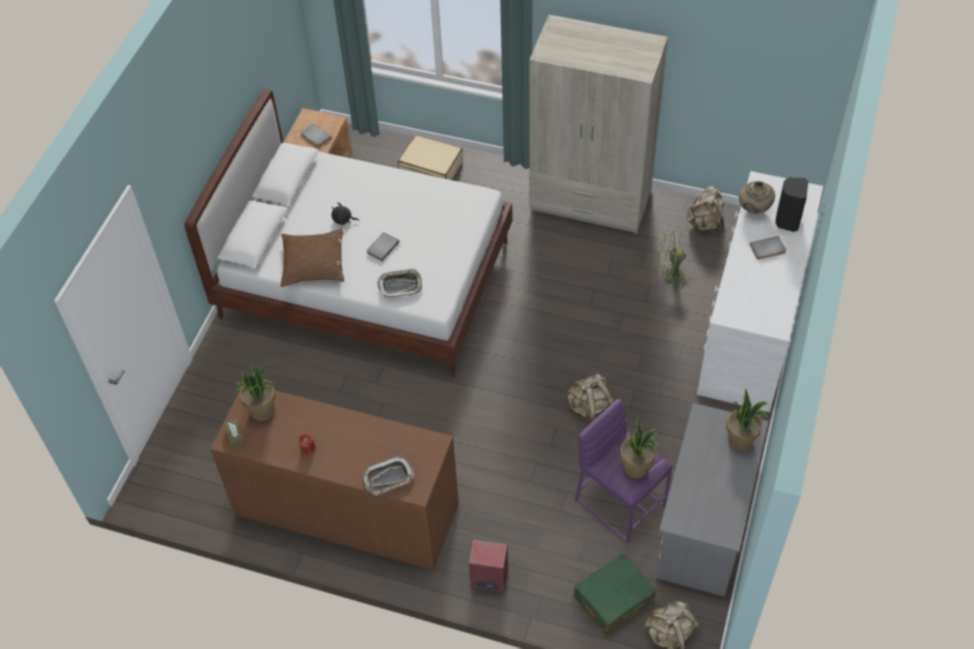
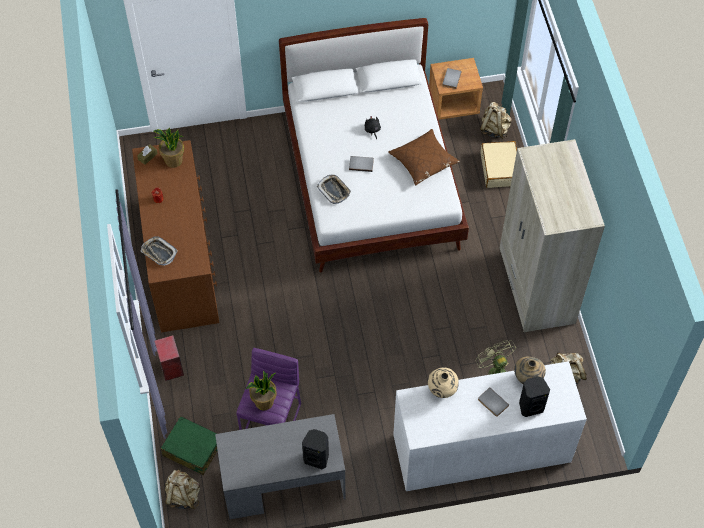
camera: 60 degrees right, 5 degrees up
brown pillow [280,228,344,287] -> brown pillow moved to [388,129,460,185]
beige backpack [567,374,614,423] -> beige backpack moved to [480,102,512,139]
potted plant [726,388,768,451] -> black speaker [302,429,329,469]
none -> beige vase [428,367,459,398]

